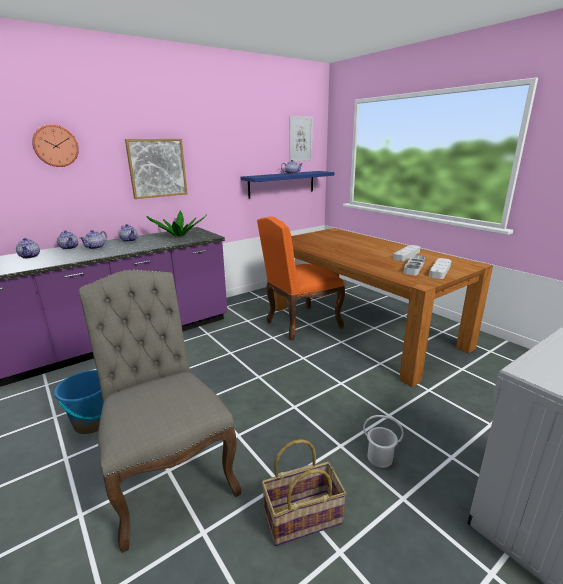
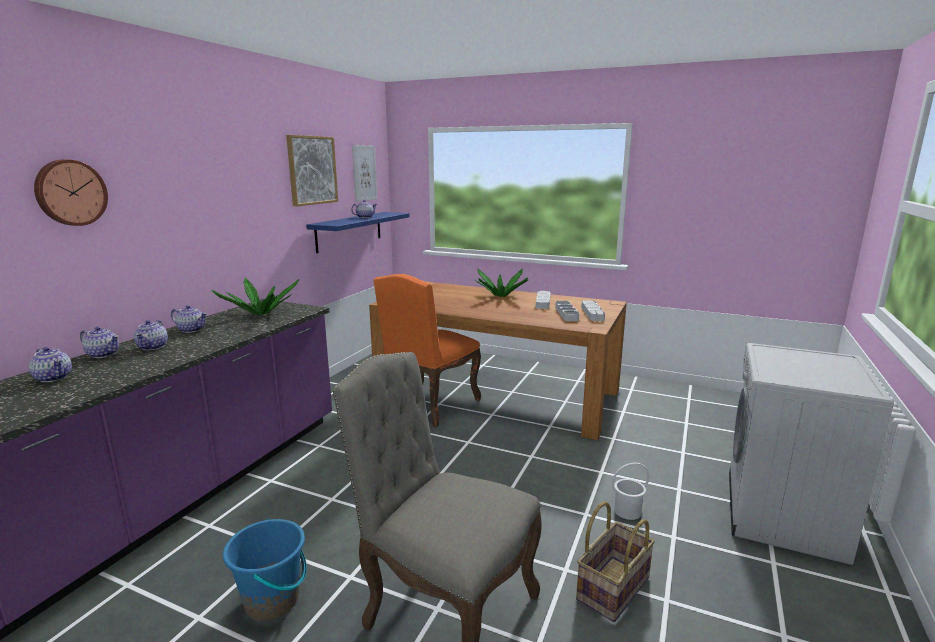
camera: 30 degrees left, 5 degrees down
picture [125,139,188,199] -> picture moved to [286,135,338,207]
none -> potted plant [475,268,528,297]

